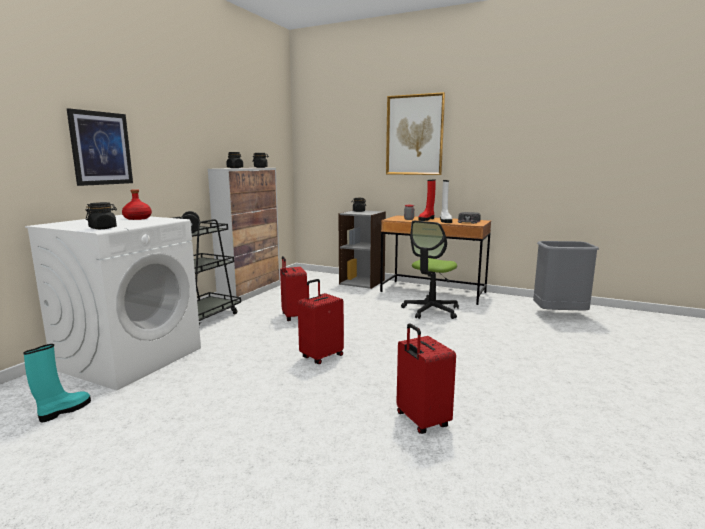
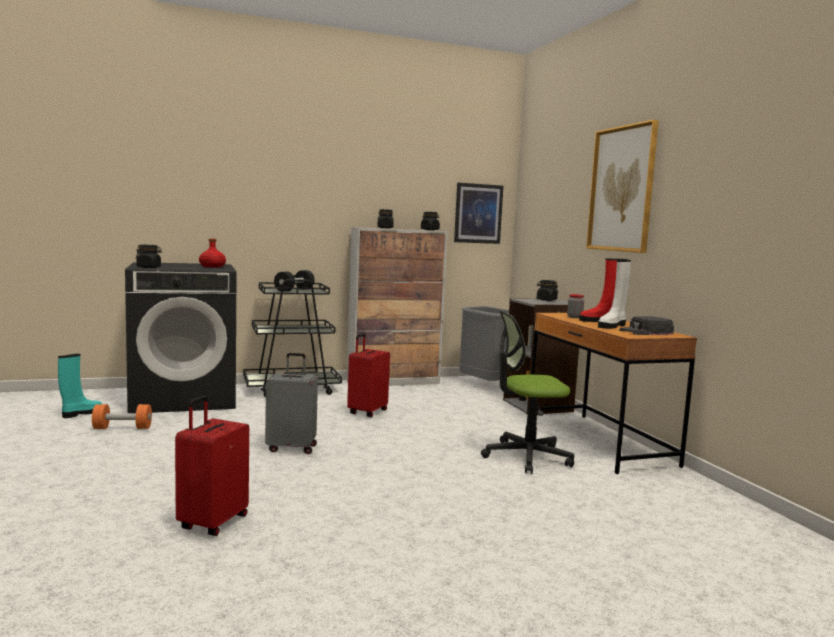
camera: 45 degrees right, 5 degrees down
turquoise boot [23,344,91,422] -> turquoise boot turned 45 degrees counterclockwise [58,354,102,418]
white washing machine [25,215,201,390] -> black washing machine [125,262,236,413]
picture [67,108,133,186] -> picture moved to [454,183,503,244]
red suitcase [298,279,344,365] -> grey suitcase [265,353,318,454]
grey trash can [533,241,599,310] -> grey trash can moved to [460,306,509,381]
none -> orange dumbbell [92,404,152,429]

